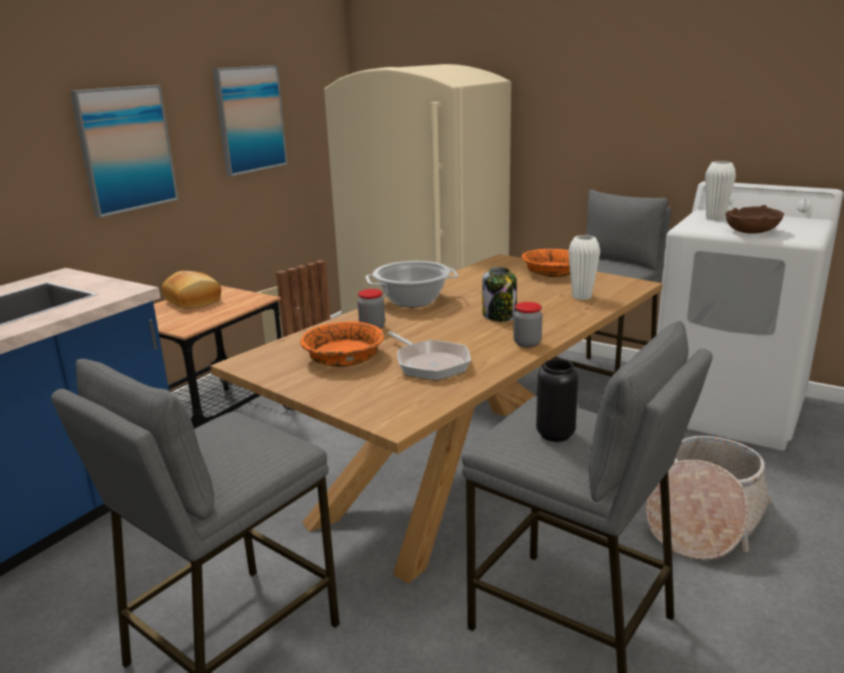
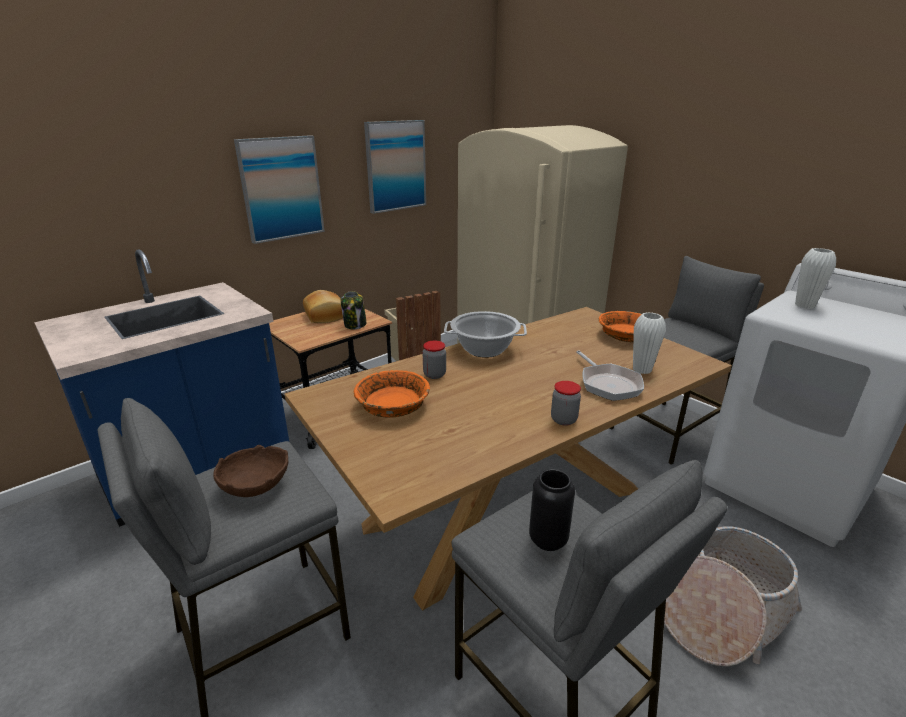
camera: 15 degrees right, 5 degrees up
frying pan [388,331,471,380] -> frying pan moved to [576,350,644,401]
jar [482,267,517,322] -> jar moved to [341,291,366,329]
brown bowl [726,205,784,234] -> brown bowl moved to [213,445,288,497]

